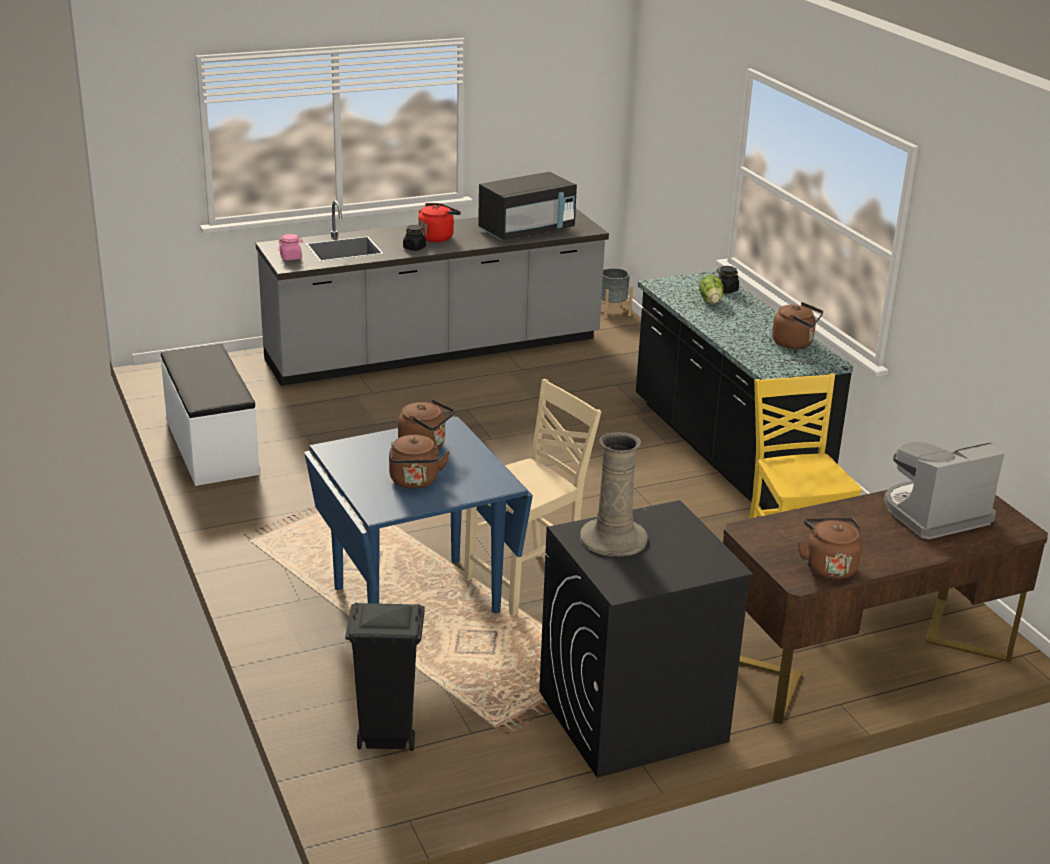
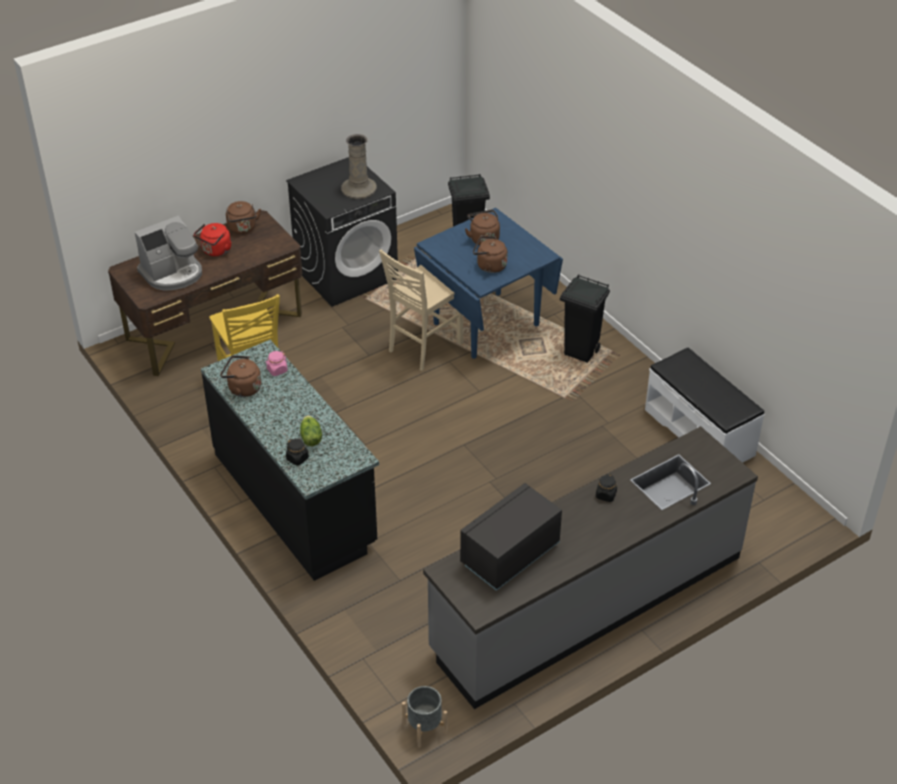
camera: 170 degrees right, 15 degrees up
pink jar [278,234,303,260] -> pink jar moved to [265,351,288,376]
red kettle [418,203,461,242] -> red kettle moved to [194,223,232,256]
none -> black trash can [560,274,610,363]

